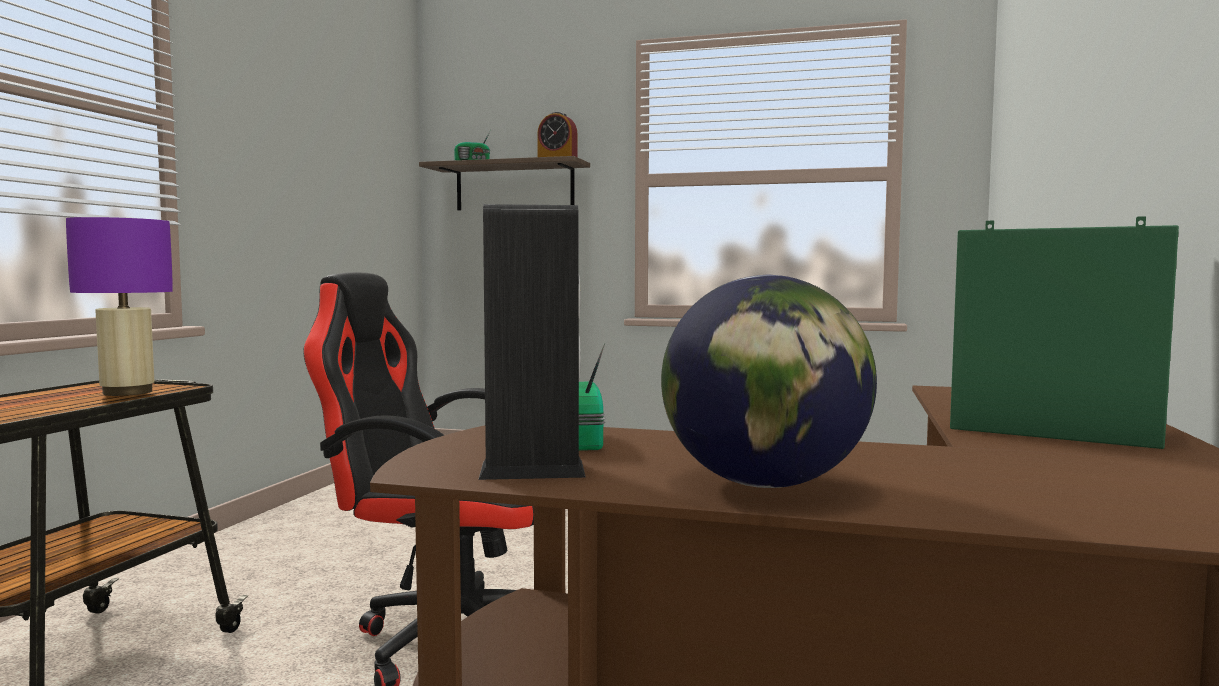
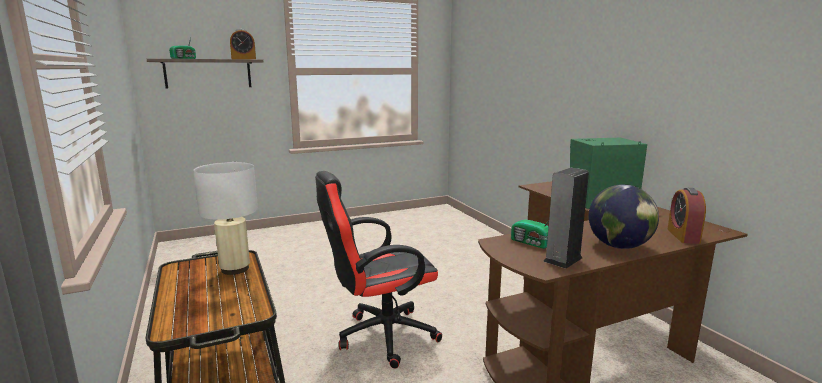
camera: 40 degrees left, 10 degrees up
purple table lamp [66,217,173,396] -> white table lamp [193,162,258,275]
none -> alarm clock [667,188,706,244]

